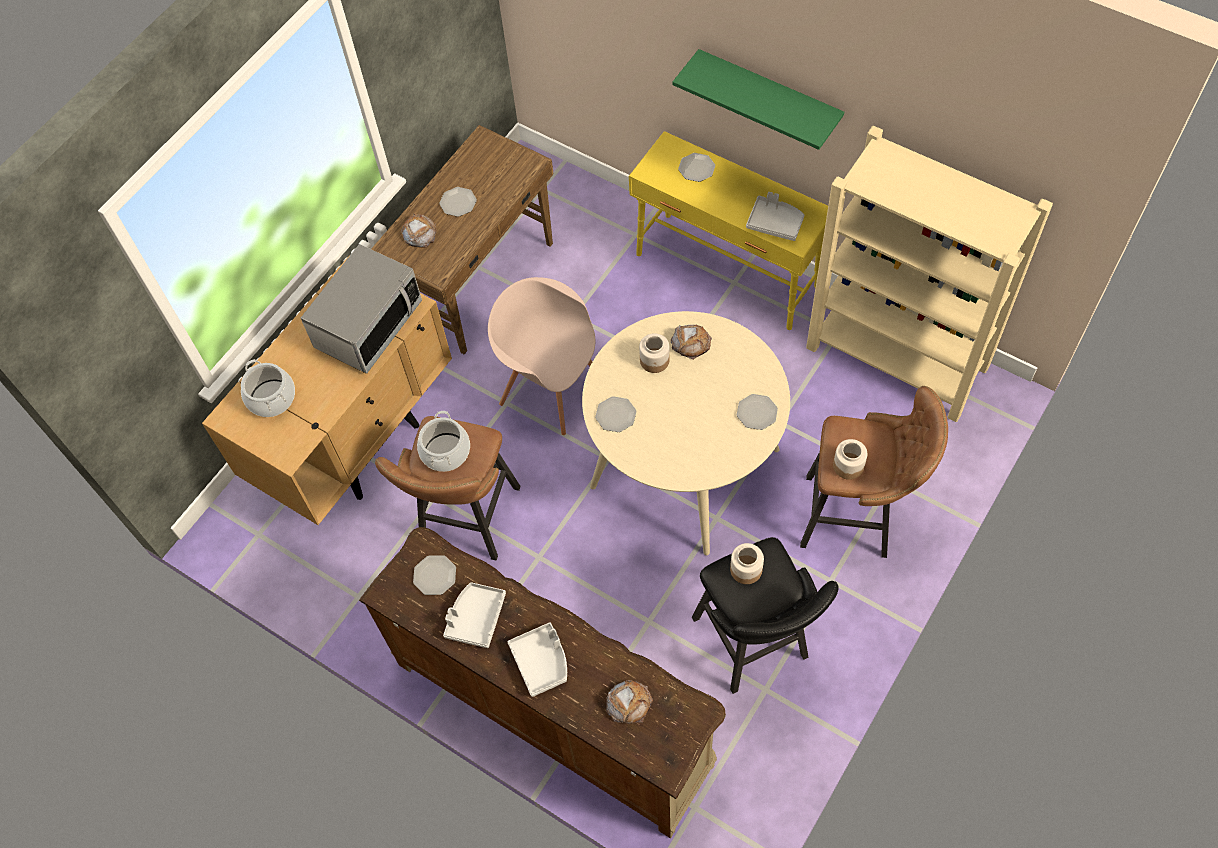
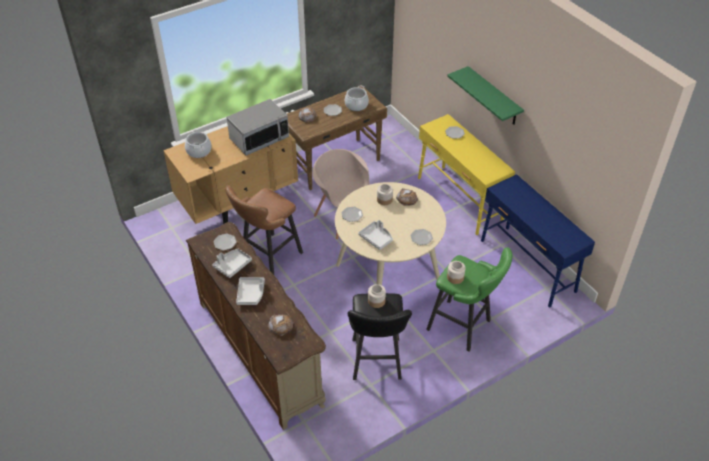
camera: 20 degrees right, 15 degrees down
cooking pot [417,411,470,472] -> cooking pot moved to [345,85,369,111]
grey tray [746,192,804,241] -> grey tray moved to [358,220,393,250]
brown stool [800,386,948,558] -> green stool [426,247,512,351]
beige bookcase [806,126,1053,422] -> blue console table [481,174,595,307]

